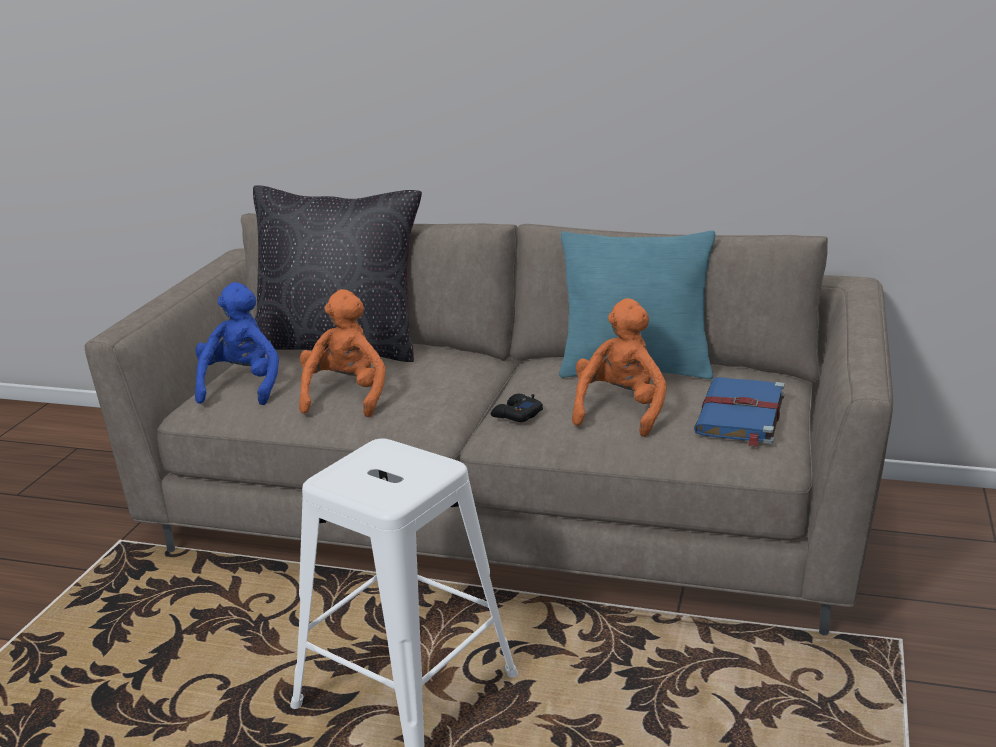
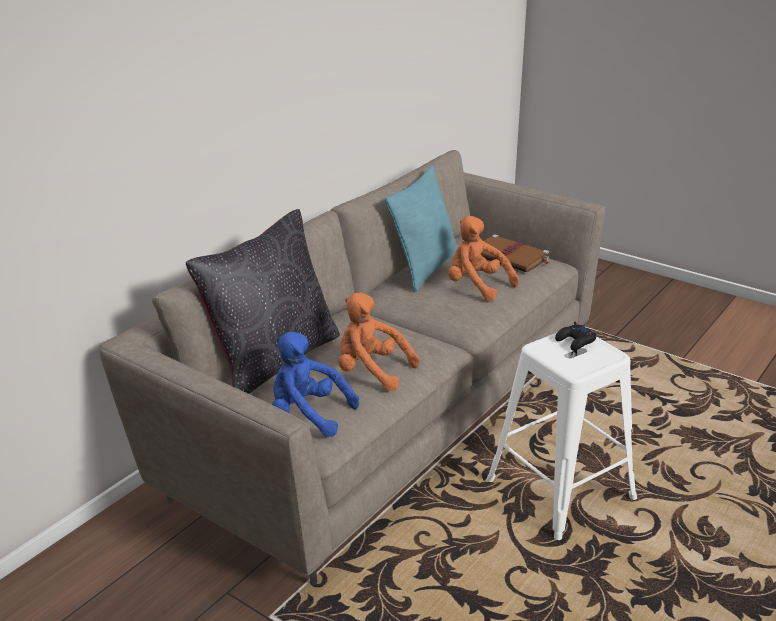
camera: 70 degrees left, 5 degrees up
black game controller [491,394,543,422] -> black game controller moved to [555,322,596,351]
blue book [694,377,785,447] -> brown book [481,234,549,272]

